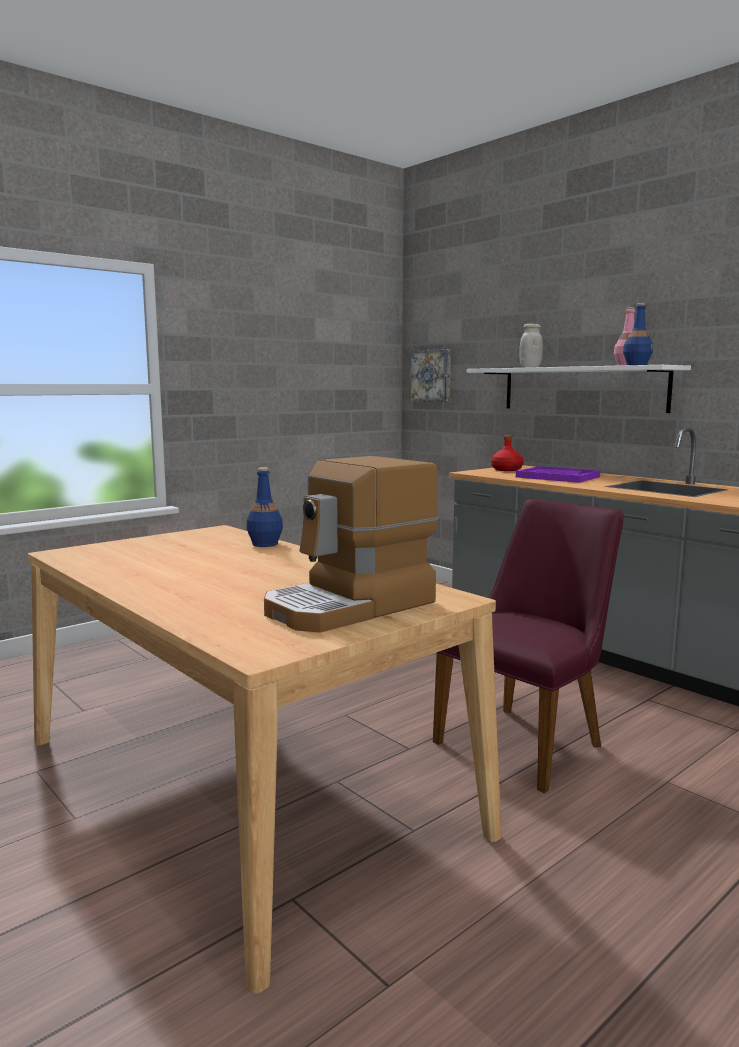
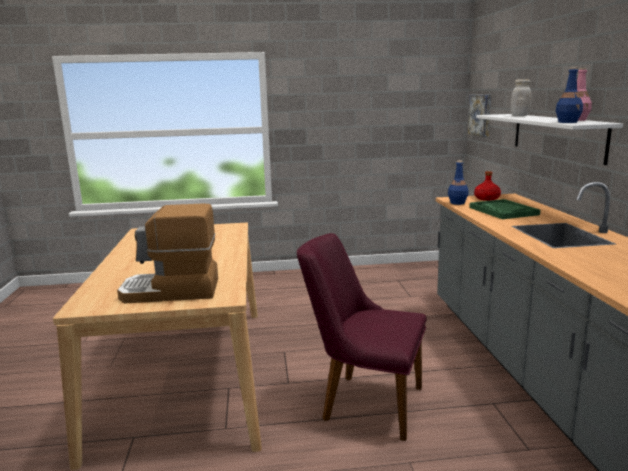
camera: 35 degrees right, 5 degrees up
blue bottle [247,467,283,547] -> blue bottle moved to [448,161,469,205]
purple chair [433,499,624,793] -> purple chair turned 150 degrees counterclockwise [297,233,426,441]
purple tray [516,466,600,483] -> green tray [469,199,541,219]

